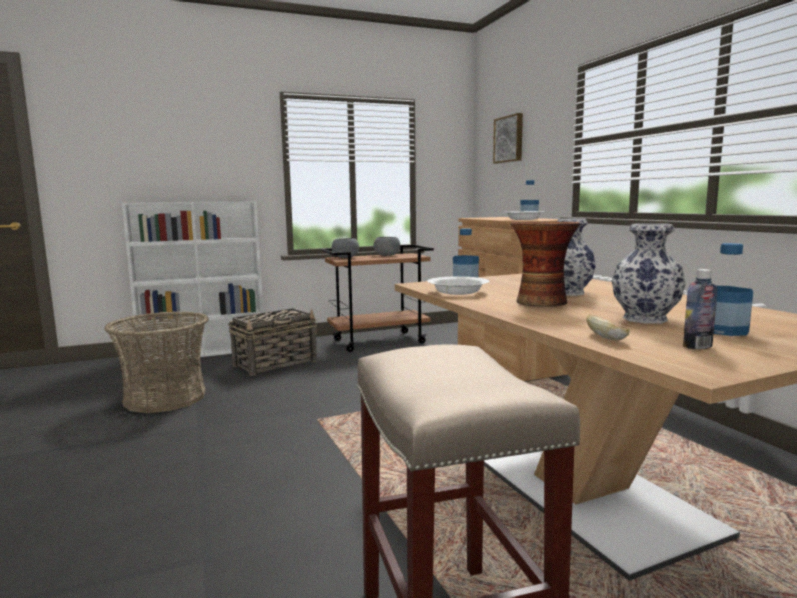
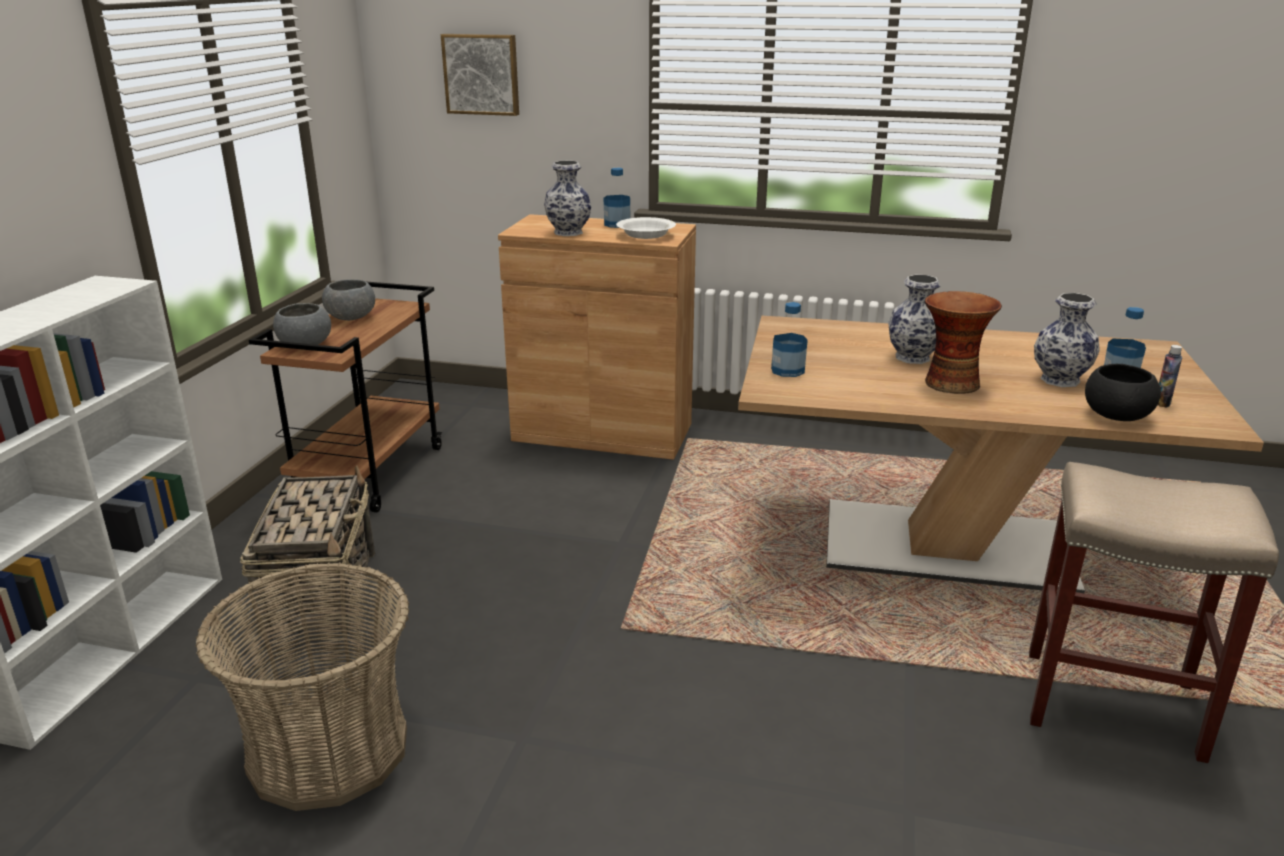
camera: 55 degrees left, 15 degrees up
white bowl [427,276,489,295] -> none
bread [587,314,630,340] -> black bowl [1085,364,1161,421]
none -> vase [544,160,591,236]

